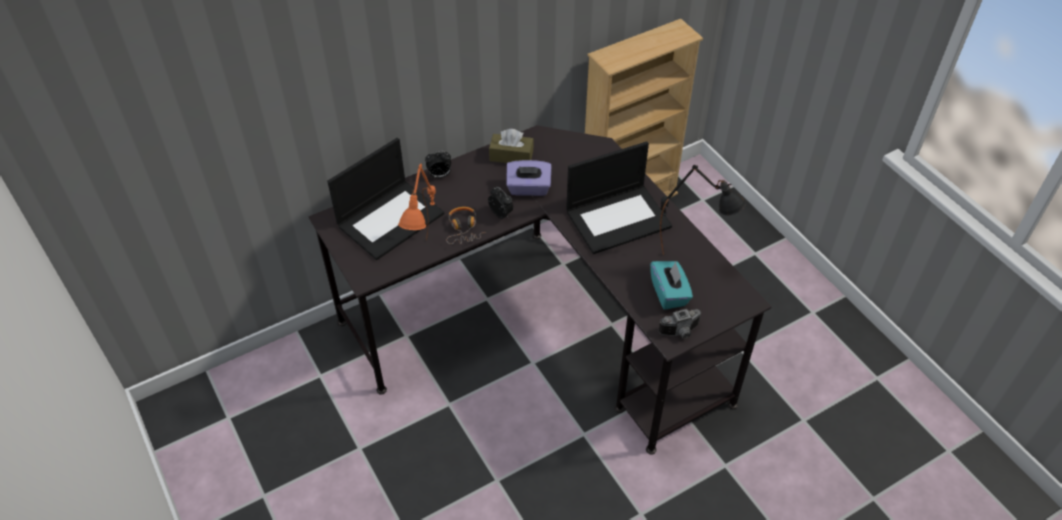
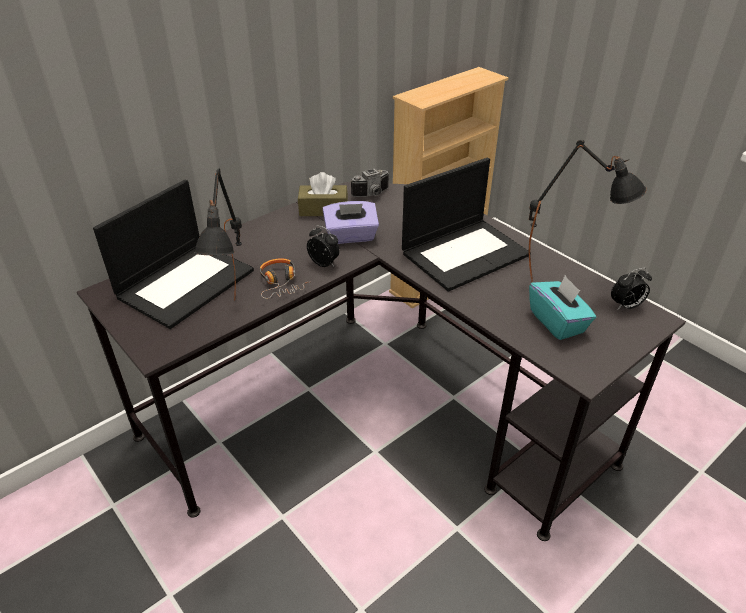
camera: 10 degrees left, 10 degrees down
orange table lamp [398,164,436,241] -> black table lamp [194,168,242,301]
alarm clock [425,151,451,178] -> alarm clock moved to [611,268,652,310]
camera [659,309,702,339] -> camera moved to [351,168,389,197]

